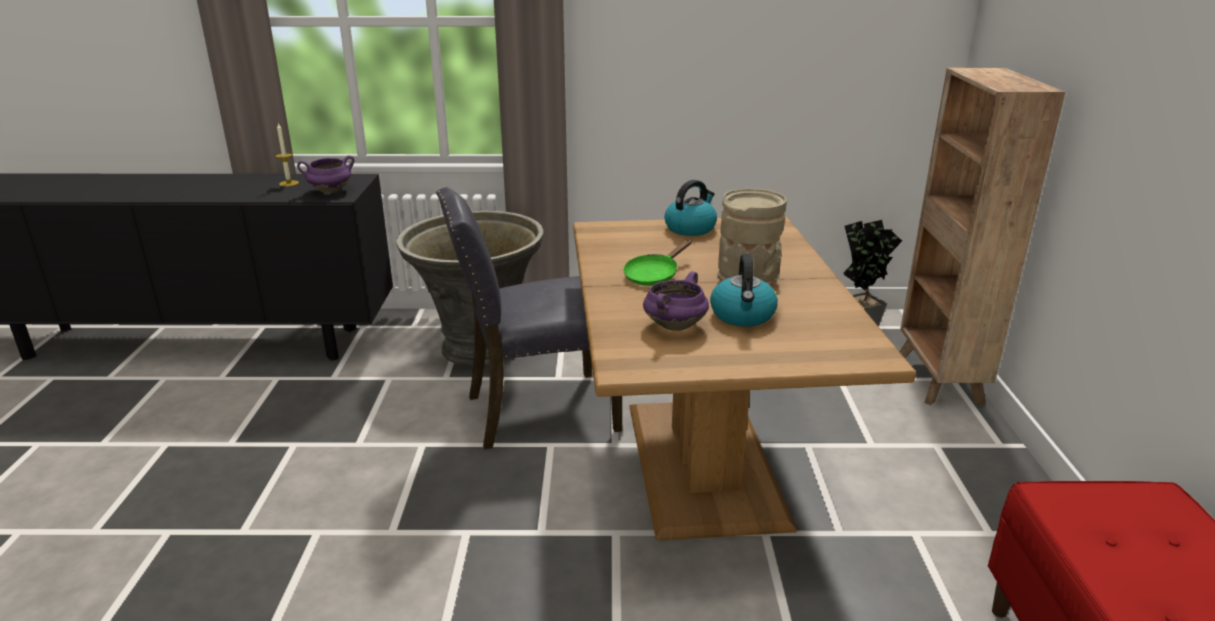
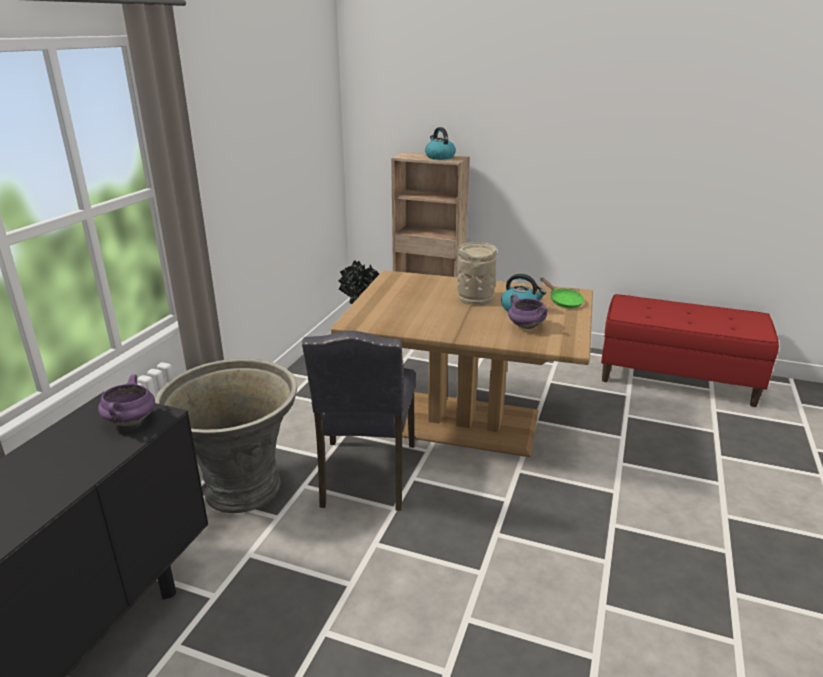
camera: 70 degrees left, 0 degrees up
candle [276,123,299,187] -> none
green frying pan [623,239,692,286] -> green frying pan moved to [541,278,584,308]
kettle [664,180,717,236] -> kettle moved to [425,127,456,160]

